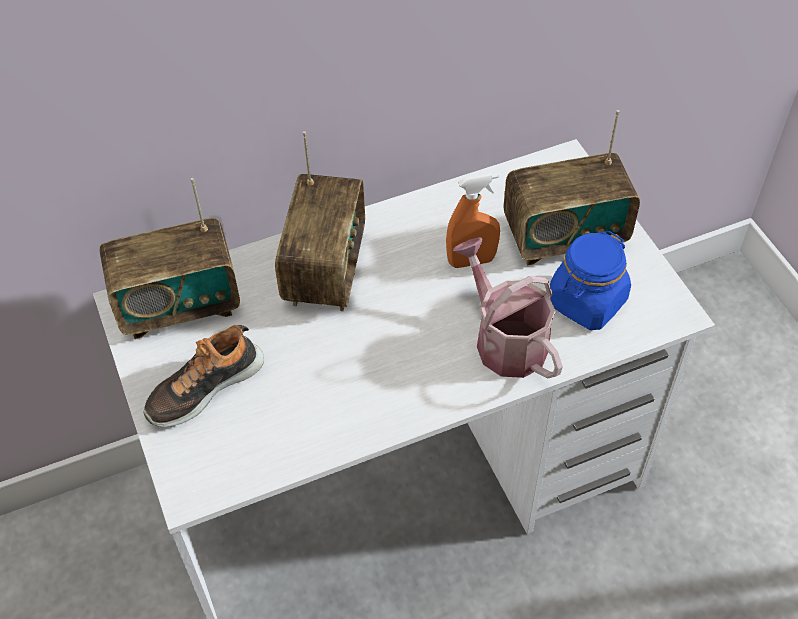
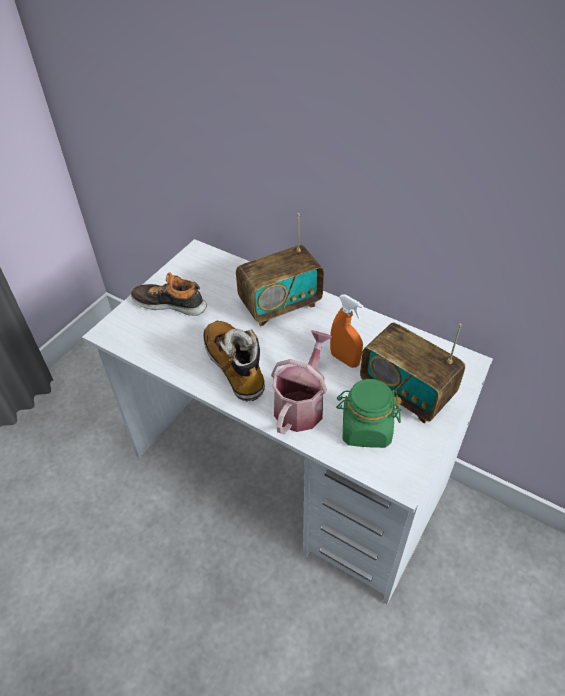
camera: 55 degrees right, 5 degrees down
radio [100,178,240,339] -> none
blue jar [550,230,631,330] -> green jar [336,379,402,448]
none -> boot [203,321,265,401]

